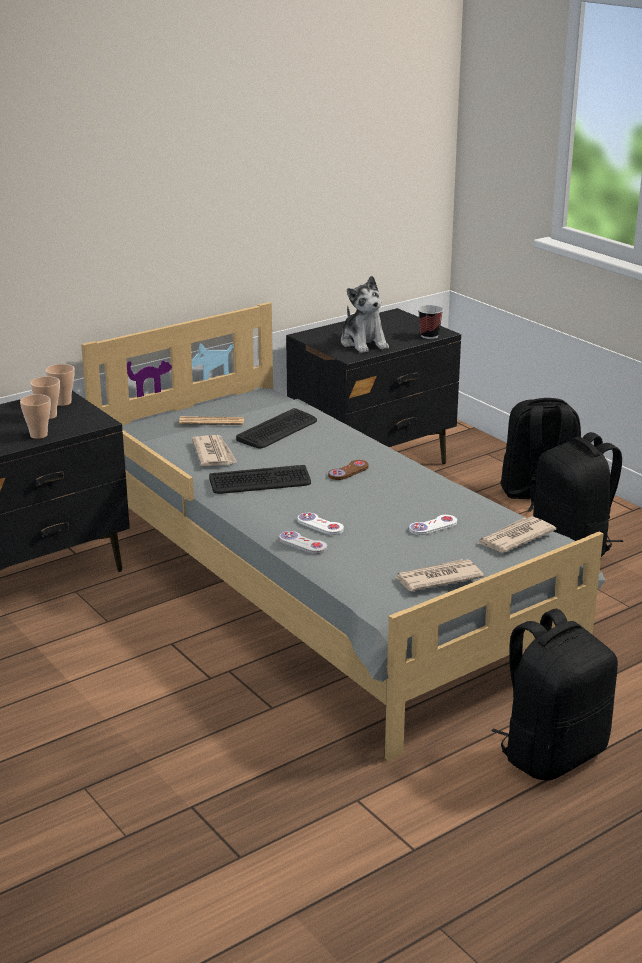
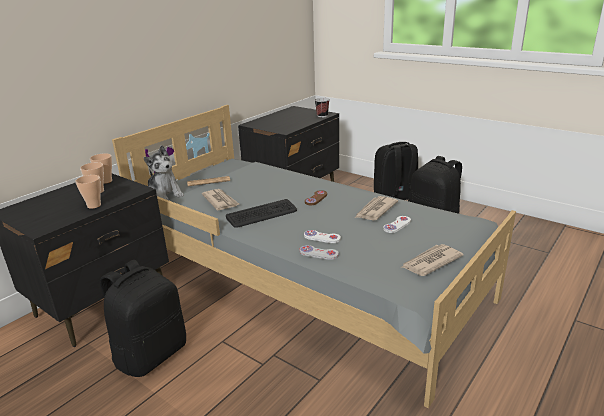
camera: 15 degrees left, 0 degrees up
keyboard [236,408,317,449] -> none
plush toy [341,276,389,353] -> plush toy moved to [143,145,184,200]
newspaper [477,517,557,553] -> newspaper moved to [355,196,398,221]
black backpack [491,608,618,780] -> black backpack moved to [100,260,186,377]

